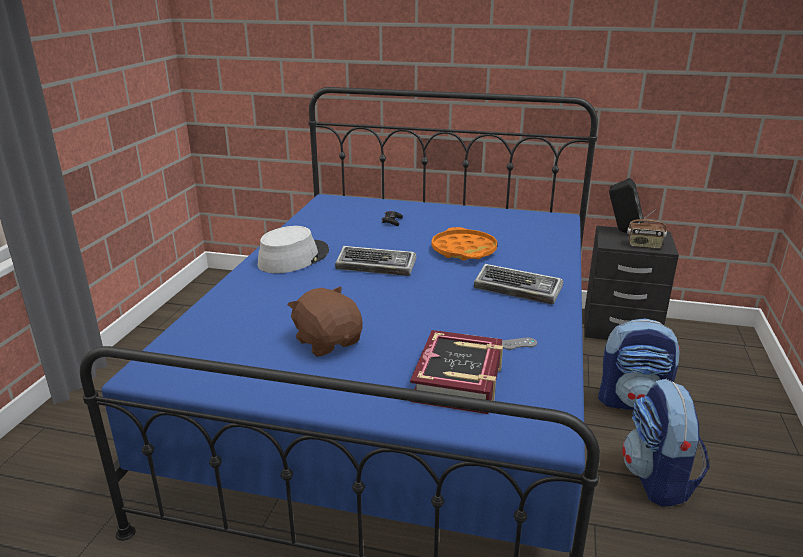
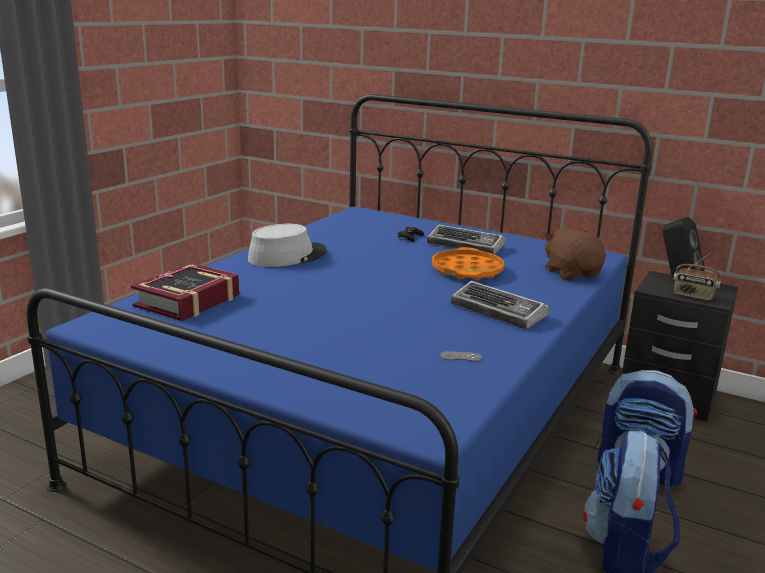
camera: 15 degrees right, 5 degrees down
brown plush toy [288,286,363,357] -> brown plush toy moved to [544,228,606,280]
keyboard [335,246,416,276] -> keyboard moved to [427,224,505,255]
book [410,330,503,414] -> book moved to [131,263,239,321]

